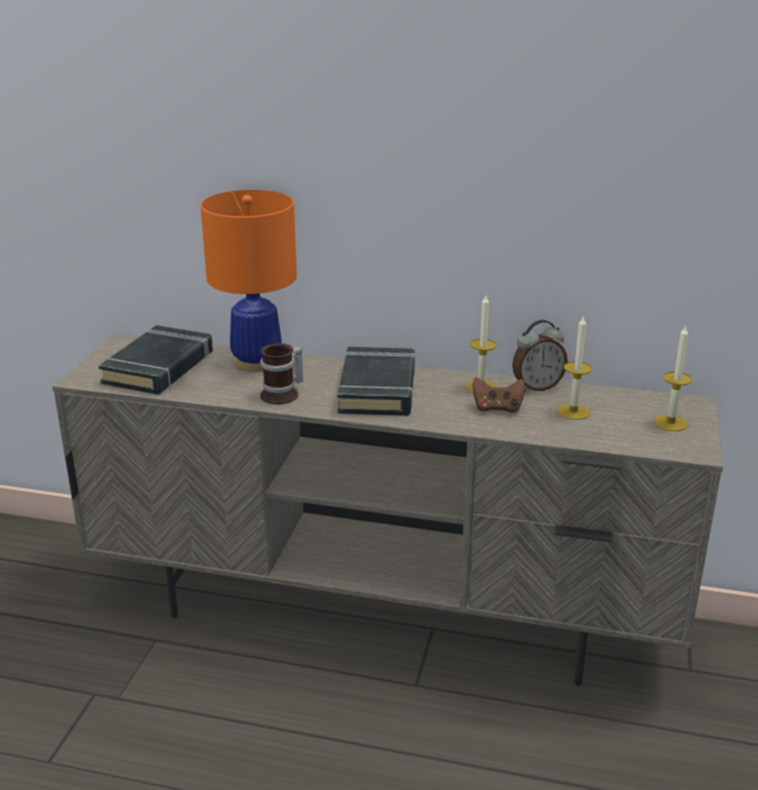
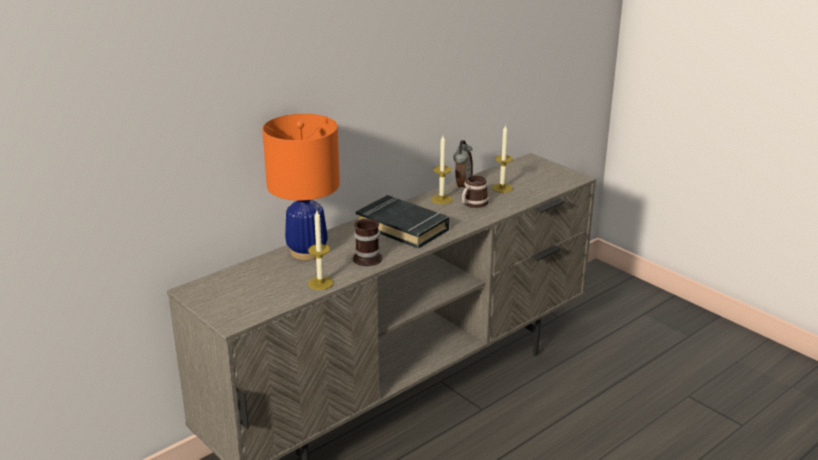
camera: 55 degrees left, 0 degrees up
black book [98,325,213,395] -> none
brown game controller [473,377,525,413] -> mug [462,175,489,208]
candle [654,325,692,431] -> candle moved to [308,211,333,290]

